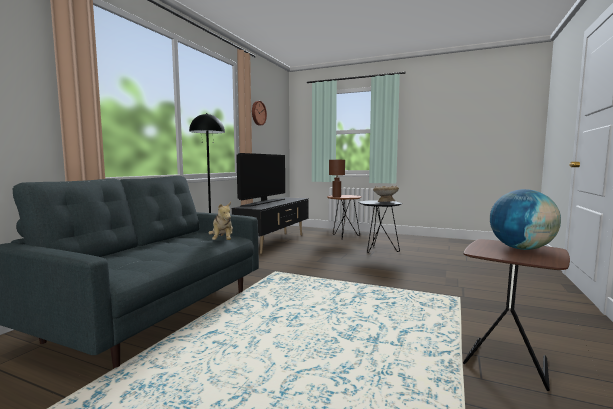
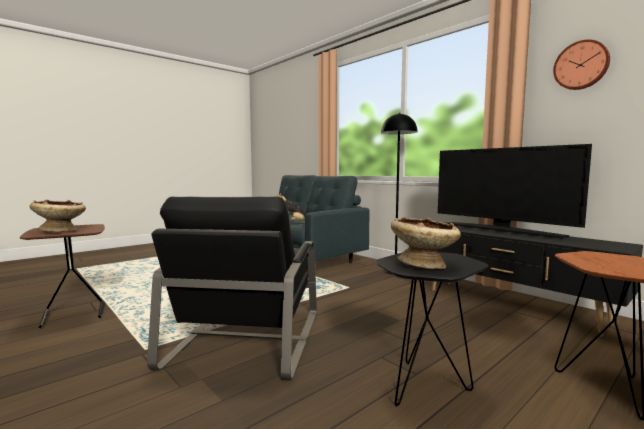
camera: 115 degrees right, 0 degrees up
brown table lamp [329,160,345,197] -> none
globe [490,189,561,250] -> beige bowl [30,199,86,232]
none -> black armchair [147,196,317,380]

